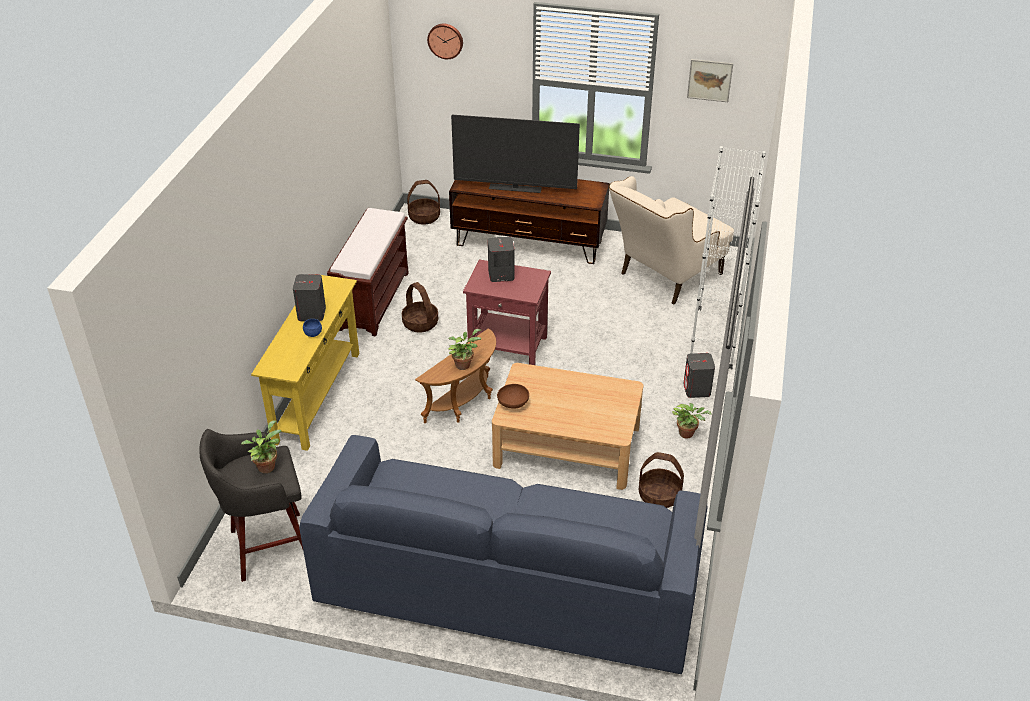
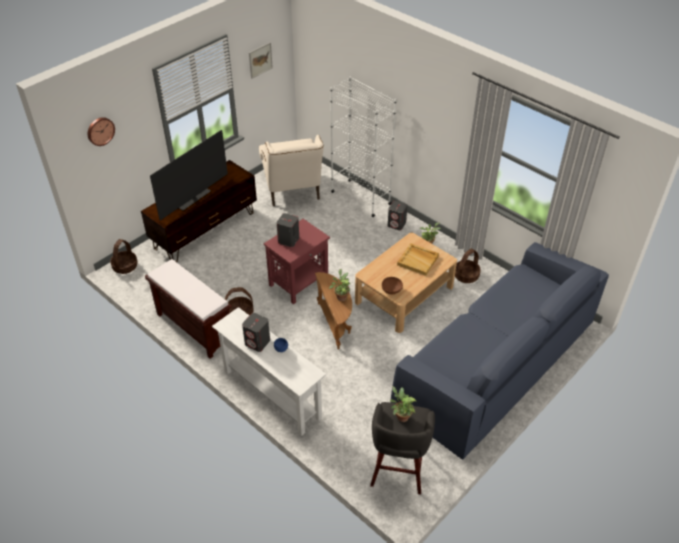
camera: 60 degrees left, 5 degrees up
yellow console table [251,275,359,451] -> white console table [212,307,326,436]
none -> beige tray [397,243,439,276]

